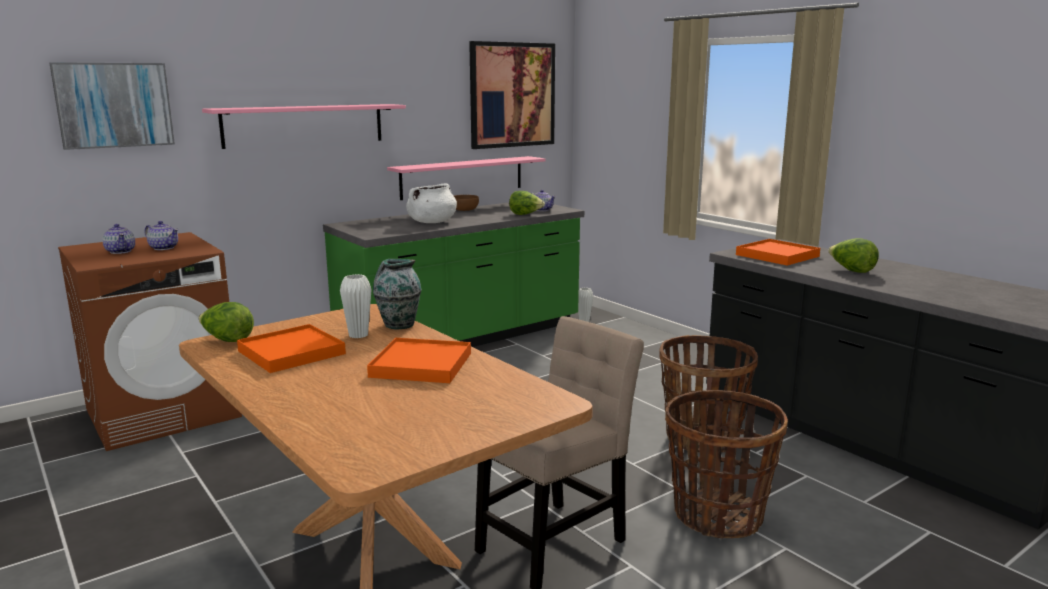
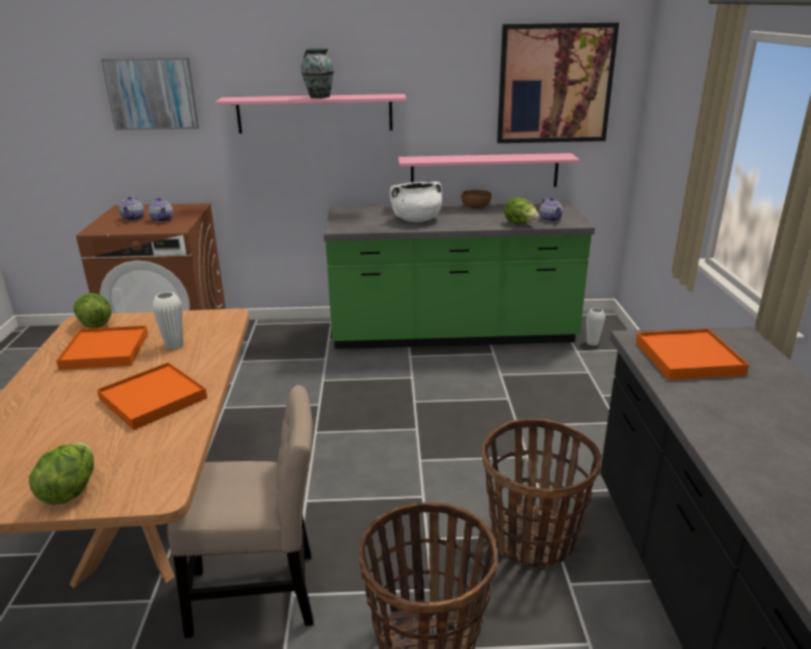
camera: 35 degrees right, 10 degrees up
vase [373,259,422,330] -> vase moved to [301,48,334,98]
lettuce [828,238,879,273] -> lettuce moved to [29,442,94,505]

